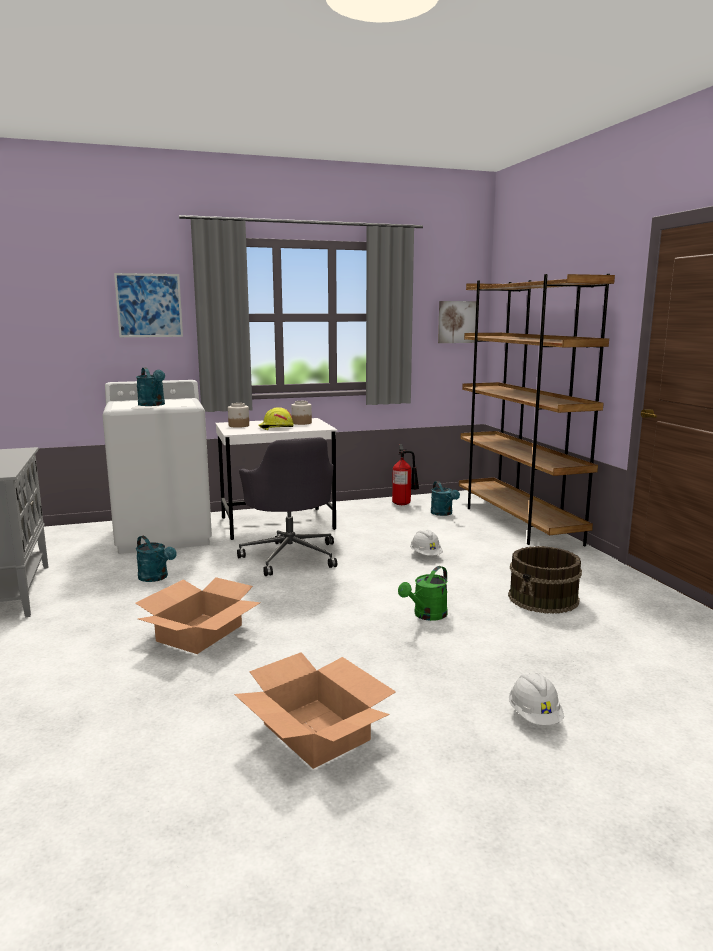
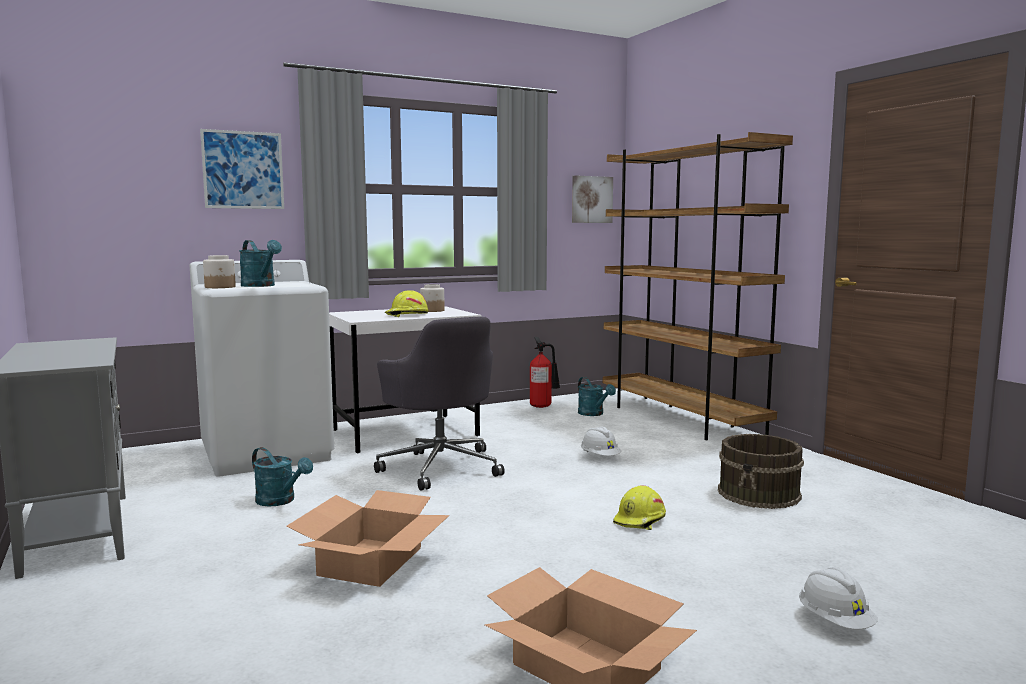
camera: 10 degrees left, 5 degrees down
jar [228,403,249,428] -> jar moved to [203,255,236,288]
green watering can [398,566,448,621] -> yellow hard hat [613,485,666,530]

